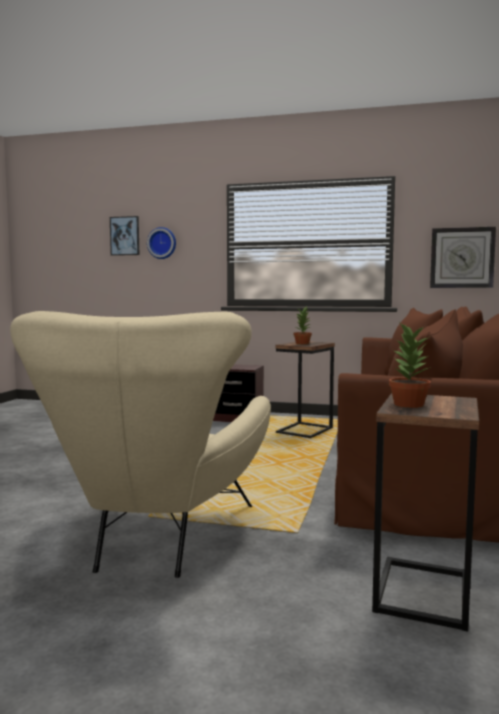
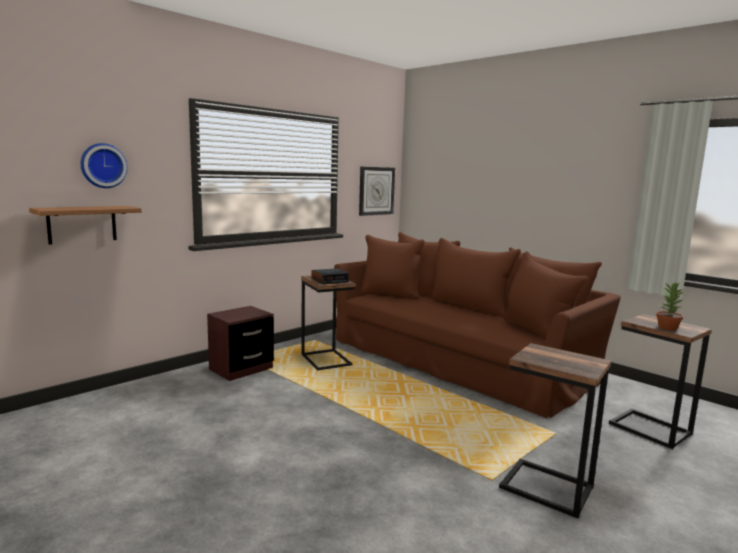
camera: 60 degrees left, 5 degrees up
beige armchair [10,311,271,578] -> side table [499,343,611,518]
picture [110,216,139,256] -> none
potted plant [294,307,312,345] -> alarm clock [312,268,349,284]
none -> shelf [29,206,142,245]

